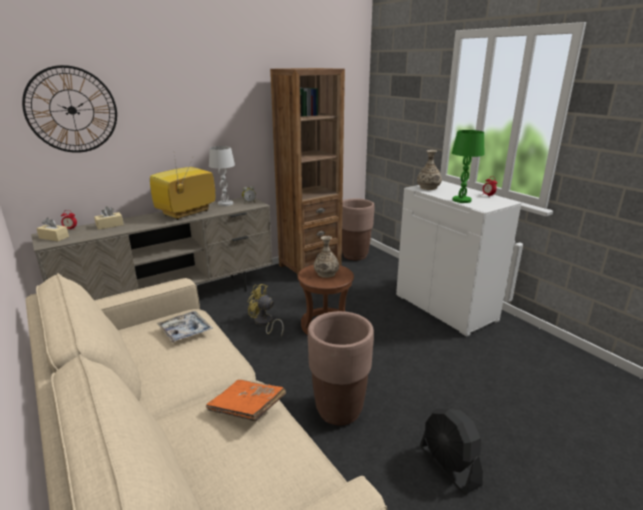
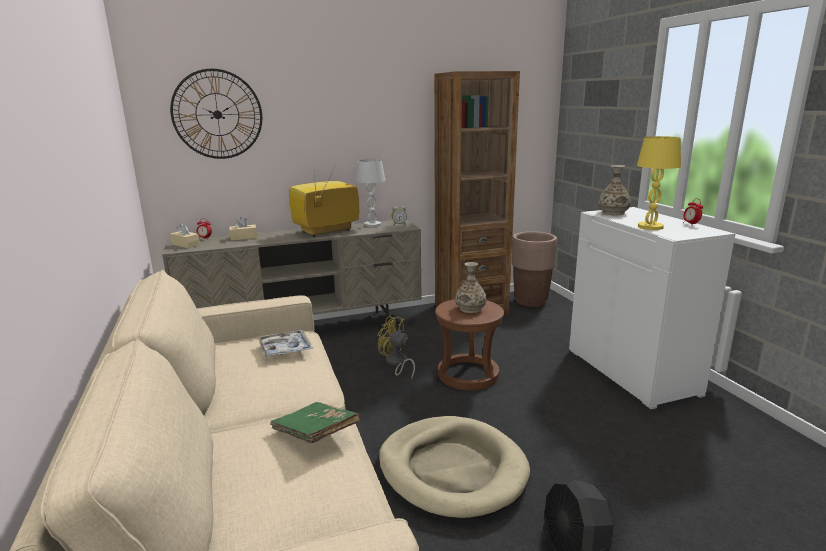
camera: 15 degrees right, 5 degrees down
orange book [206,380,286,421] -> green book [270,402,360,443]
brown planter [308,311,374,425] -> beige dog bed [379,416,530,520]
green table lamp [452,130,484,203] -> yellow table lamp [637,136,681,230]

